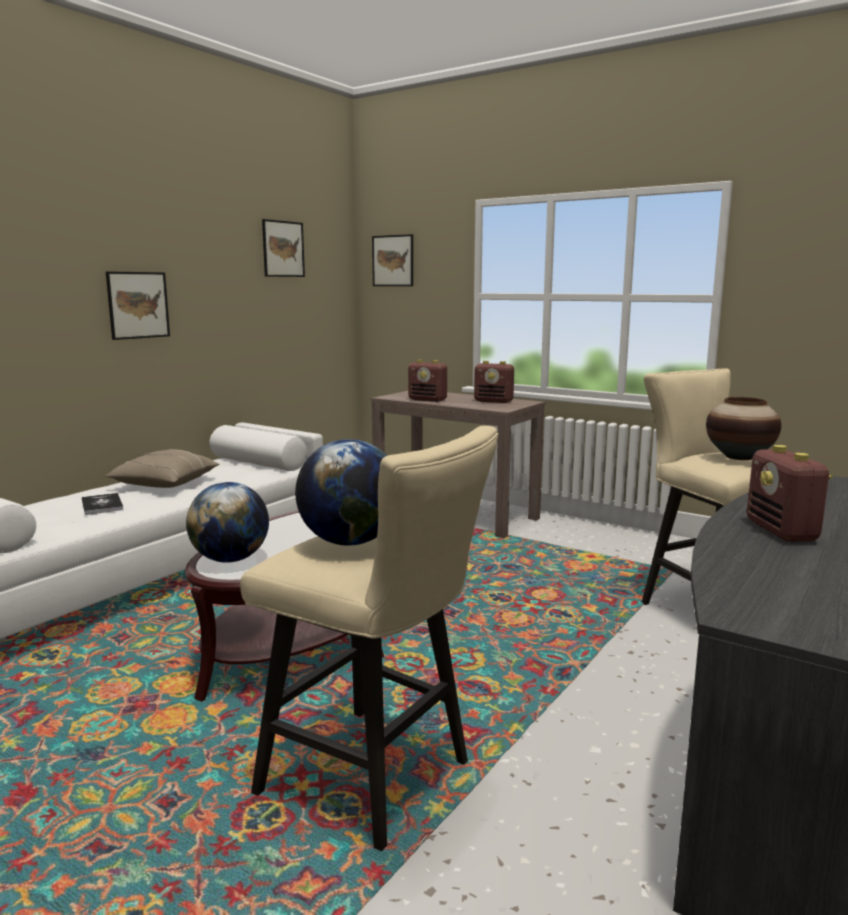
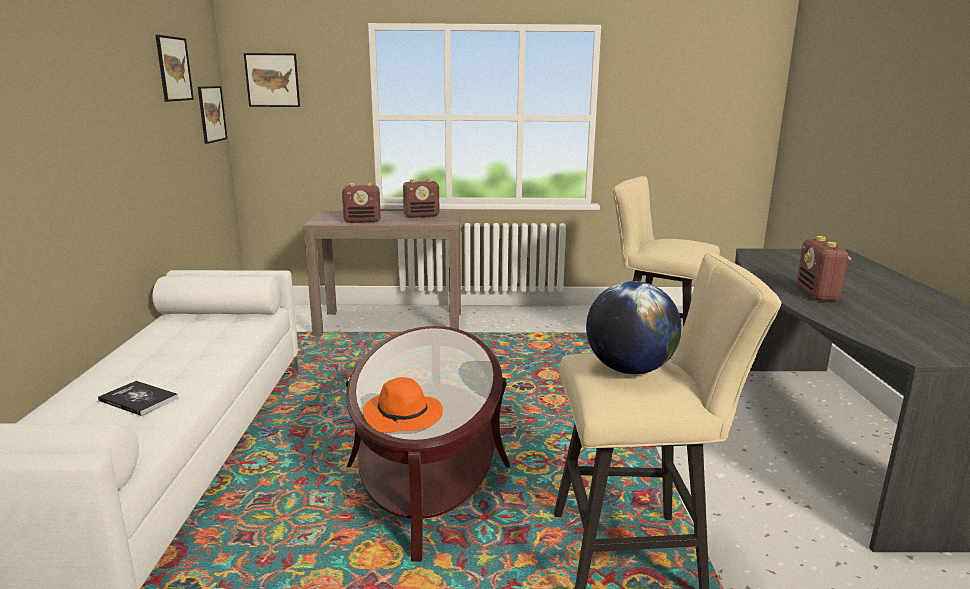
camera: 35 degrees left, 5 degrees up
beige pillow [105,449,220,488] -> none
picture [106,271,170,340] -> picture moved to [198,86,227,144]
globe [186,482,269,563] -> orange hat [363,377,443,433]
vase [706,397,781,460] -> none
radio [747,445,833,542] -> radio turned 45 degrees clockwise [797,236,851,301]

